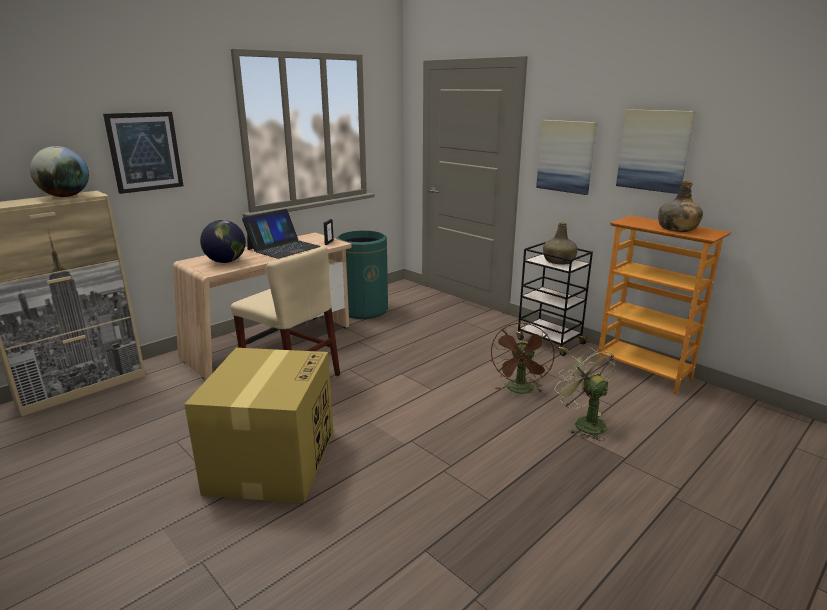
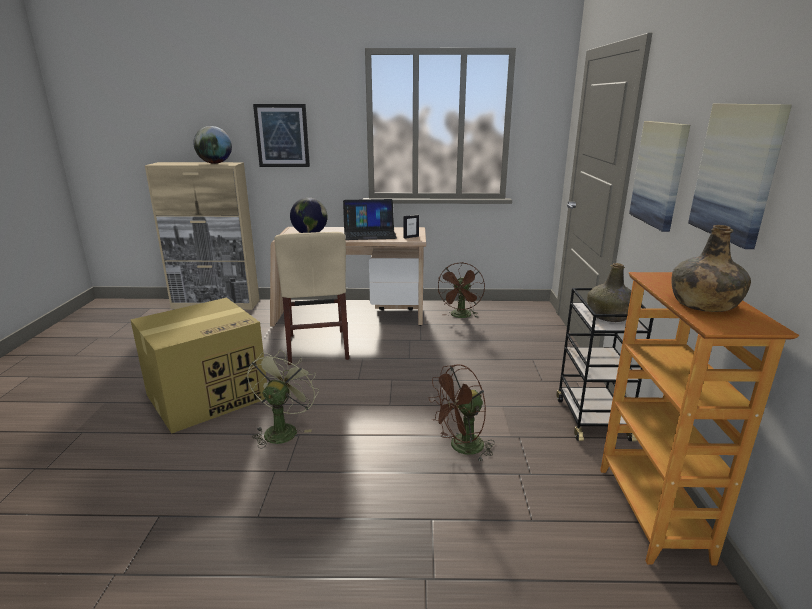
camera: 45 degrees right, 0 degrees up
green trash can [336,231,388,319] -> brown fan [438,263,485,318]
green fan [554,347,615,441] -> green fan moved to [247,350,319,449]

